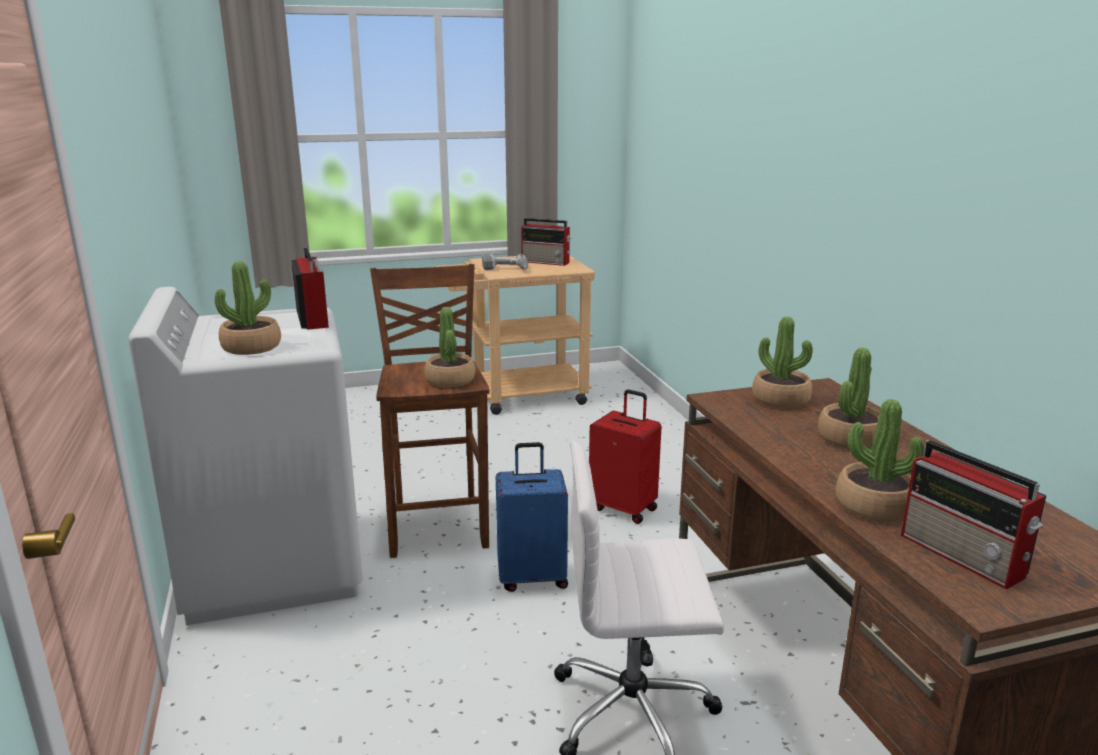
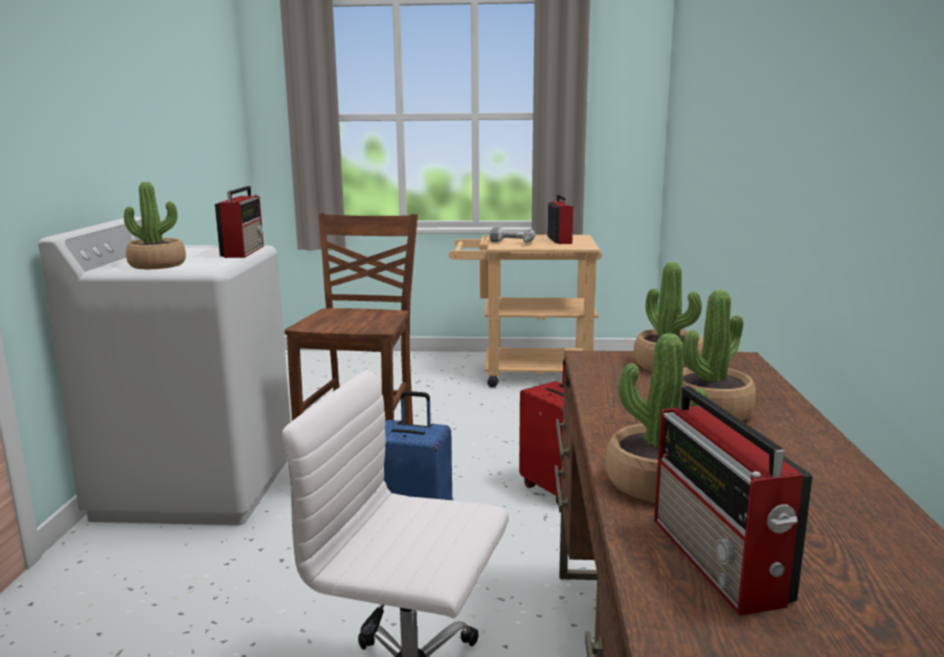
camera: 20 degrees right, 5 degrees down
potted plant [424,307,475,388] -> none
radio [521,218,571,266] -> radio turned 135 degrees counterclockwise [548,195,573,244]

